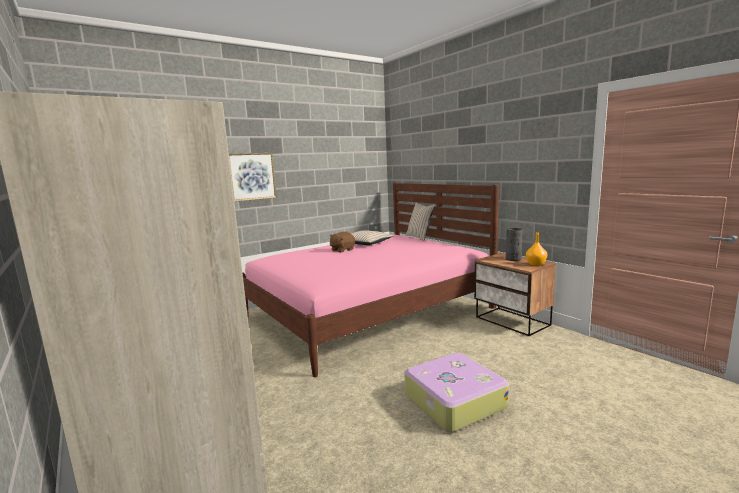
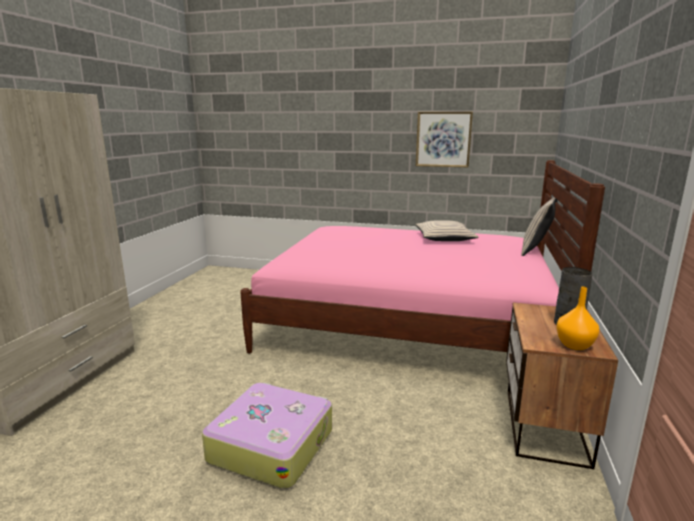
camera: 50 degrees right, 5 degrees up
picture [229,153,277,202] -> picture moved to [416,112,473,167]
brown plush toy [330,232,355,253] -> none

